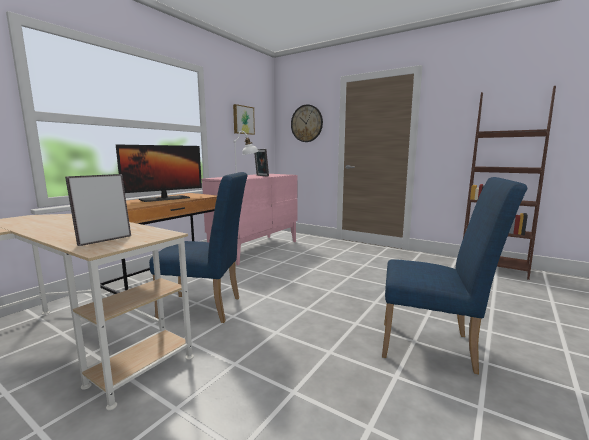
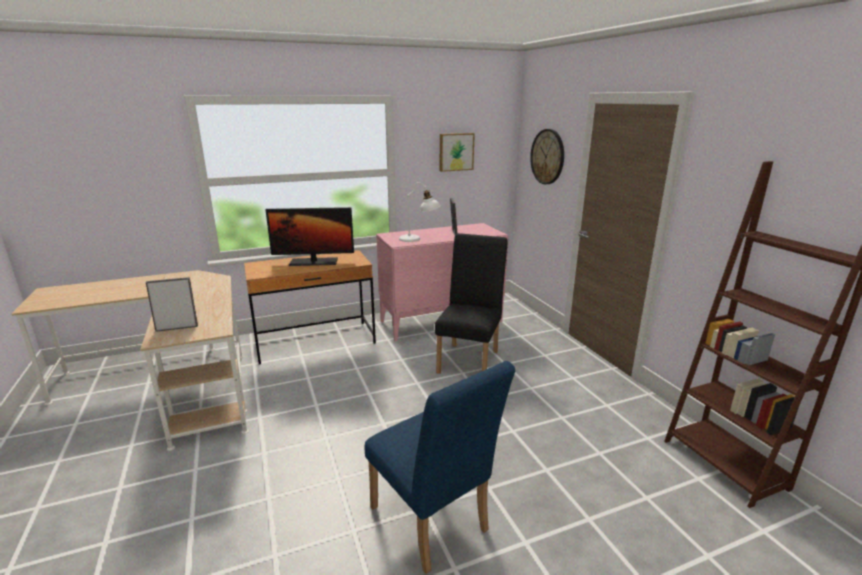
camera: 35 degrees right, 10 degrees up
blue chair [149,172,247,323] -> none
none -> black chair [435,233,508,374]

